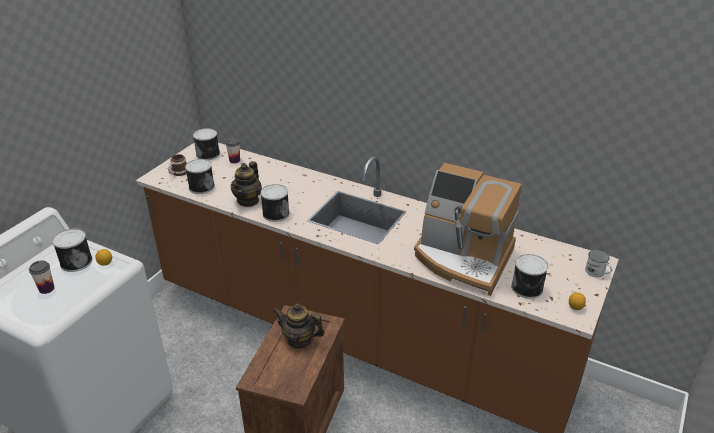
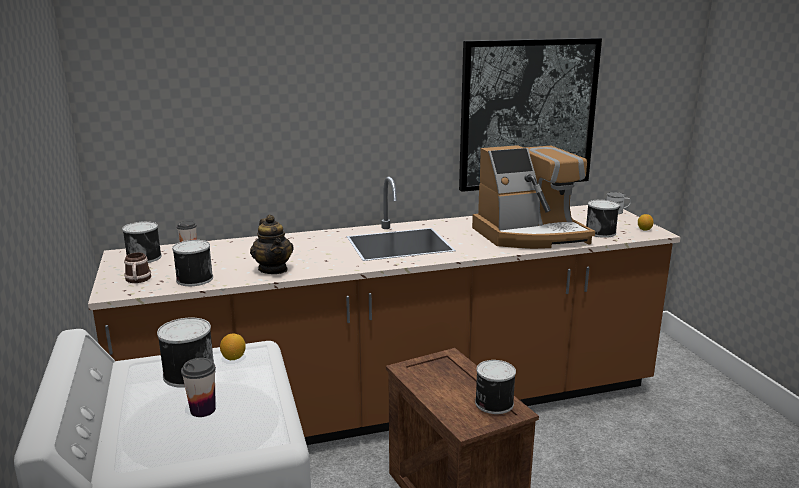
camera: 45 degrees left, 15 degrees down
can [260,184,290,222] -> can moved to [475,360,516,414]
teapot [273,303,325,349] -> none
none -> picture [459,38,602,192]

